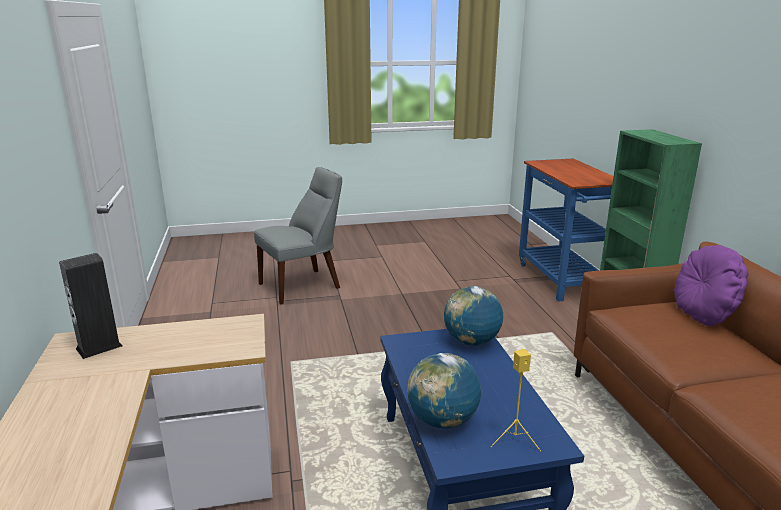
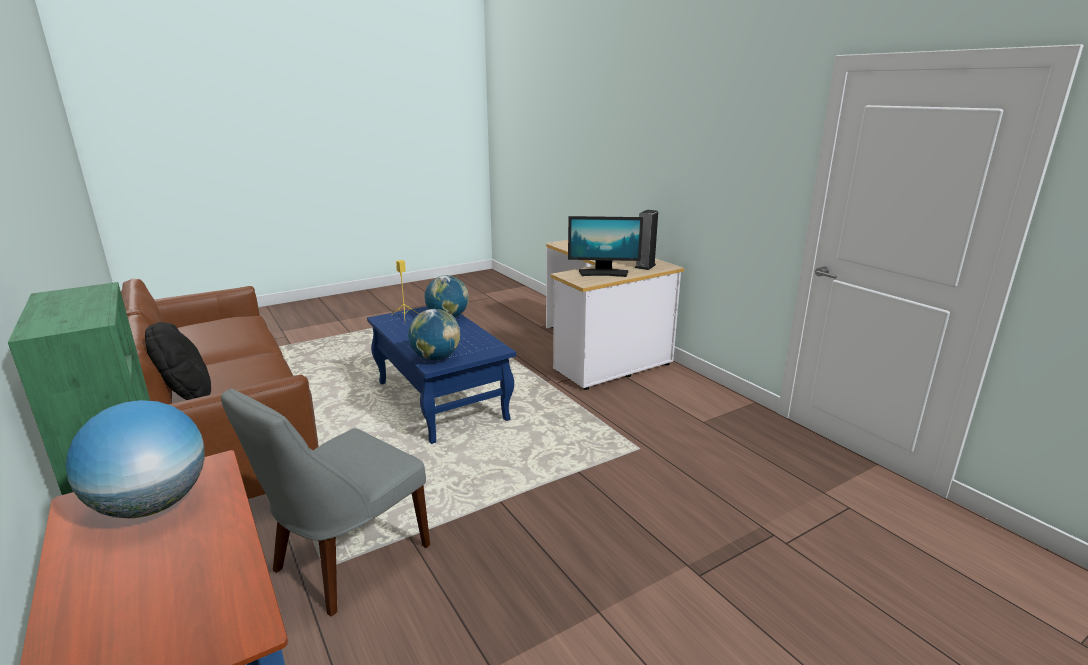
camera: 160 degrees right, 0 degrees up
grey chair [254,167,342,304] -> grey chair moved to [221,389,430,616]
purple pillow [674,245,748,326] -> black pillow [145,322,211,400]
none -> globe [66,400,205,518]
none -> monitor [568,216,643,277]

